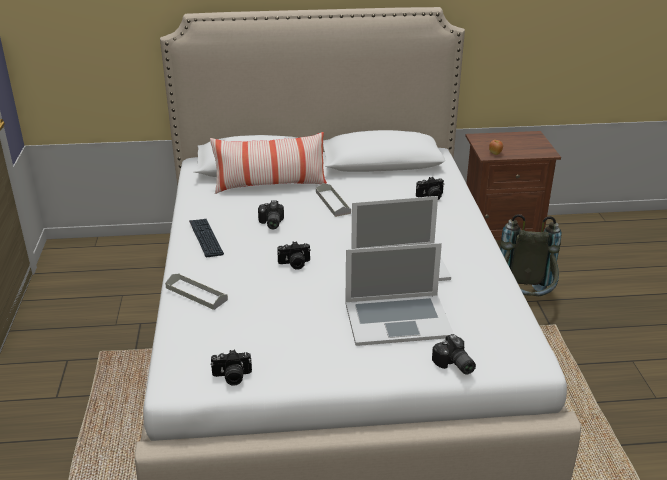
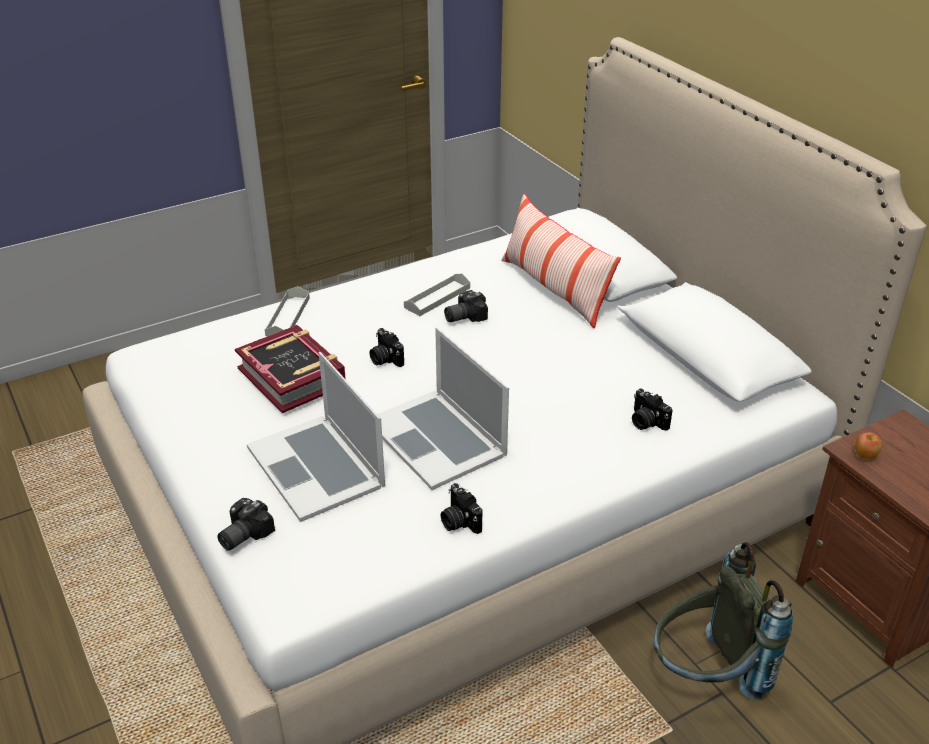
camera: 65 degrees right, 5 degrees up
keyboard [189,219,224,257] -> none
camera [210,350,252,385] -> camera moved to [441,483,483,534]
grey tray [316,183,351,217] -> grey tray moved to [404,274,470,316]
none -> book [235,325,346,413]

